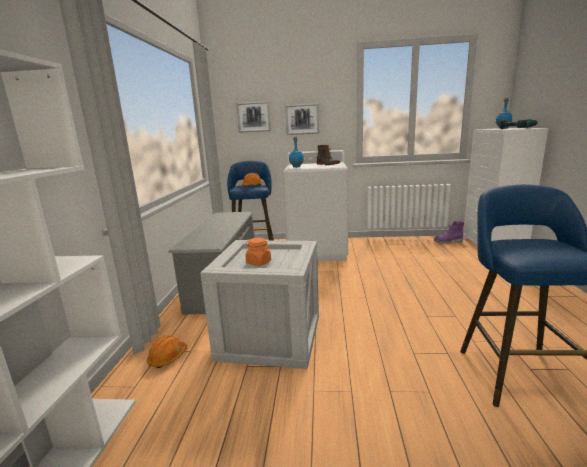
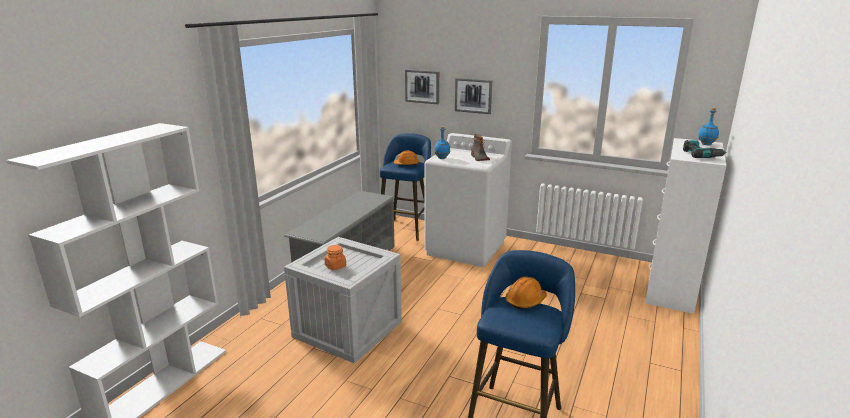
camera: 20 degrees right, 5 degrees up
orange hard hat [147,335,187,368] -> orange hard hat moved to [506,276,547,309]
purple boot [434,221,464,244] -> none

